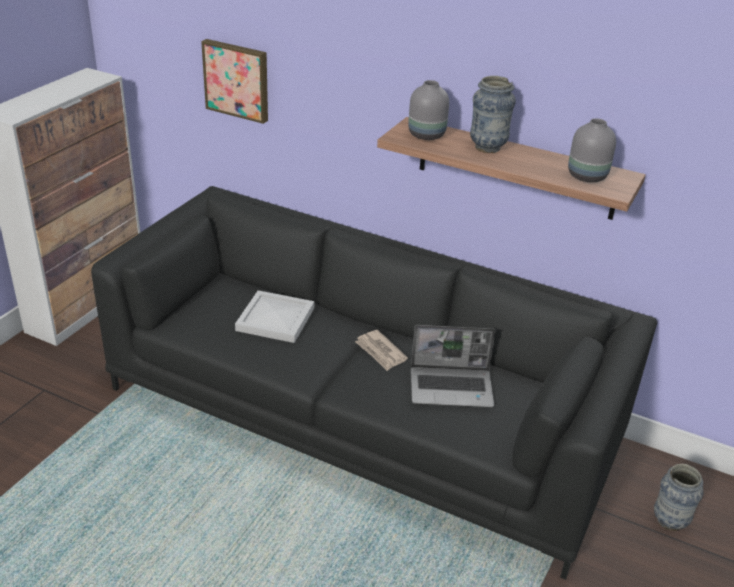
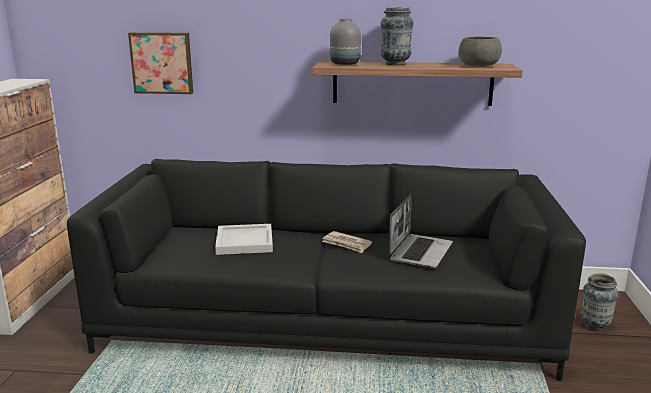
camera: 20 degrees left, 15 degrees down
laptop [411,325,496,407] -> laptop turned 45 degrees counterclockwise [388,194,453,268]
grey vase [568,118,616,182] -> grey bowl [458,36,502,66]

